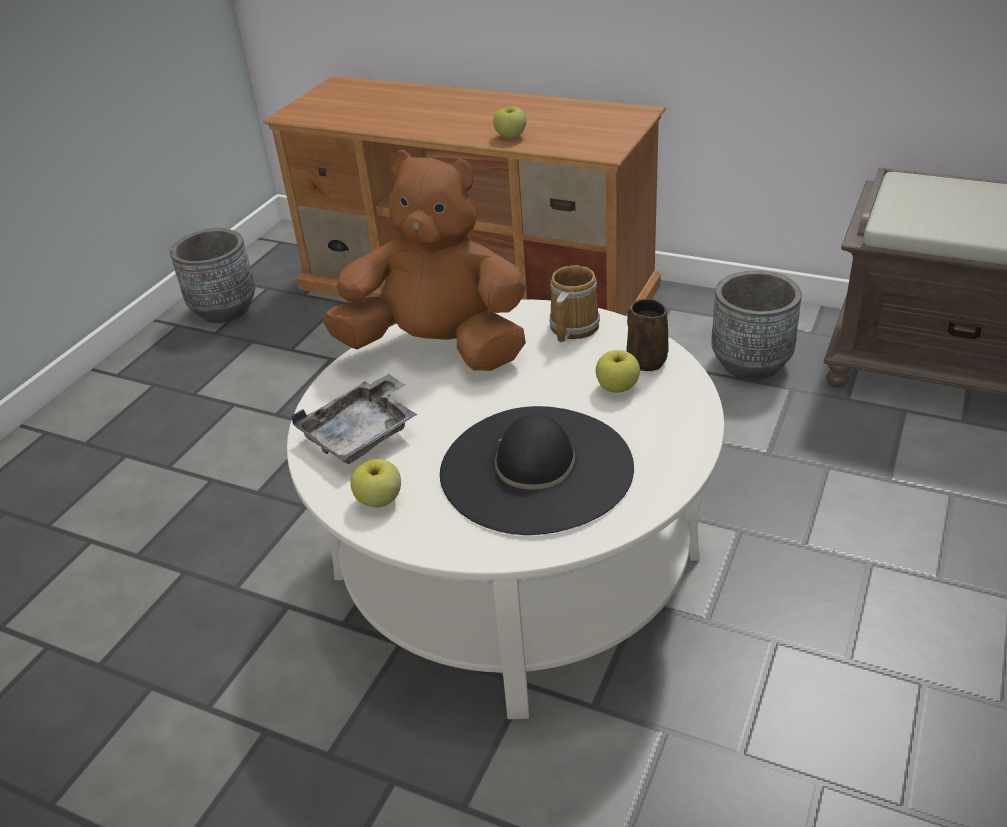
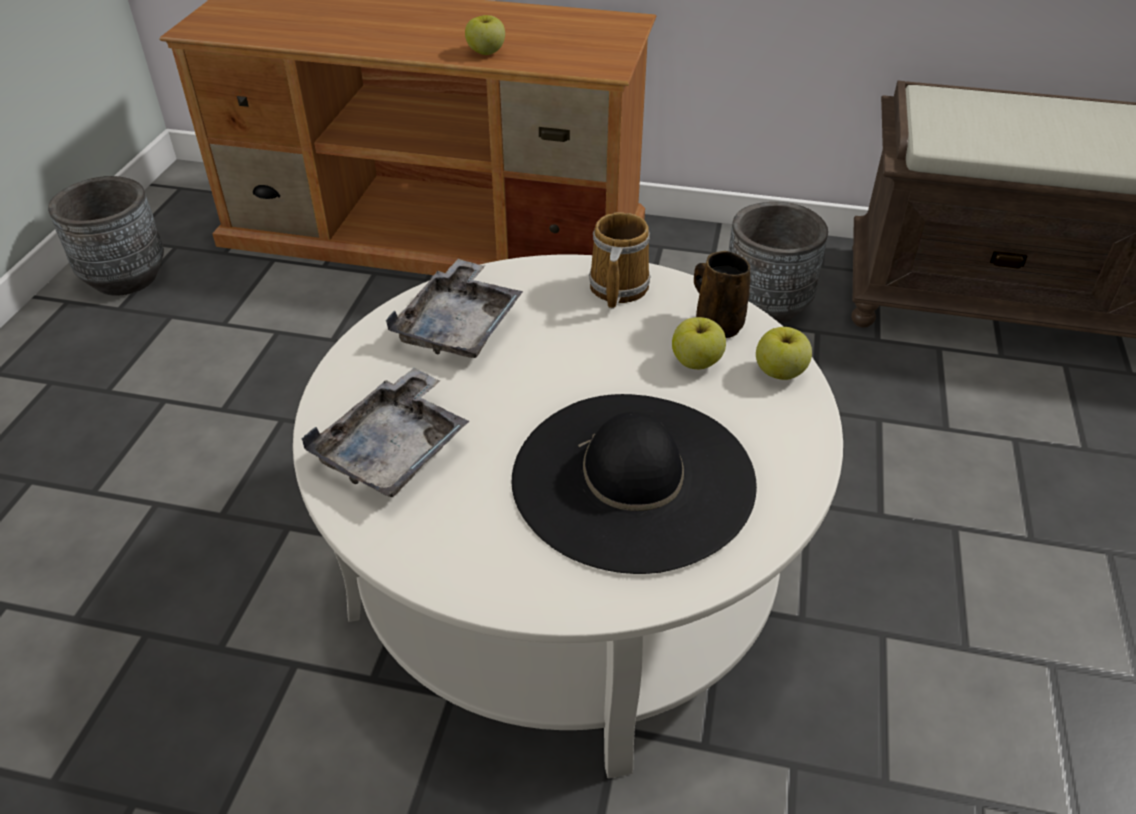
camera: 15 degrees left, 5 degrees up
brown plush toy [323,150,526,371] -> grey tray [386,259,523,358]
apple [350,459,401,508] -> apple moved to [756,327,812,380]

